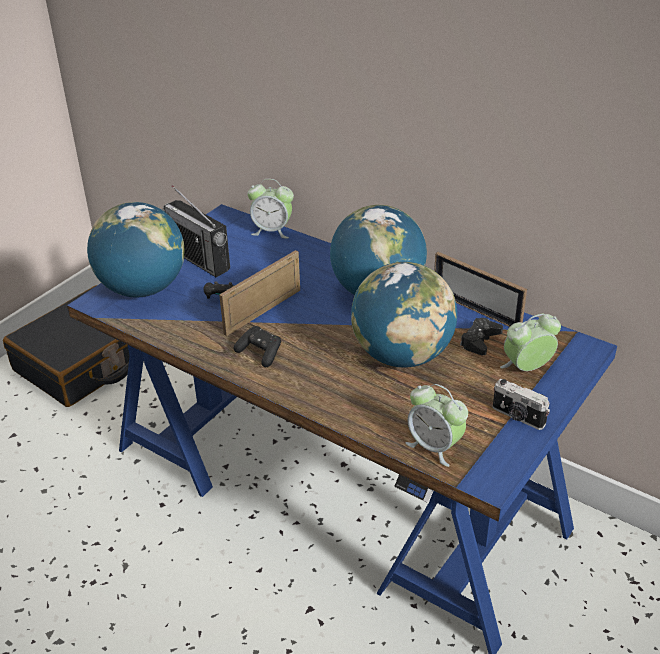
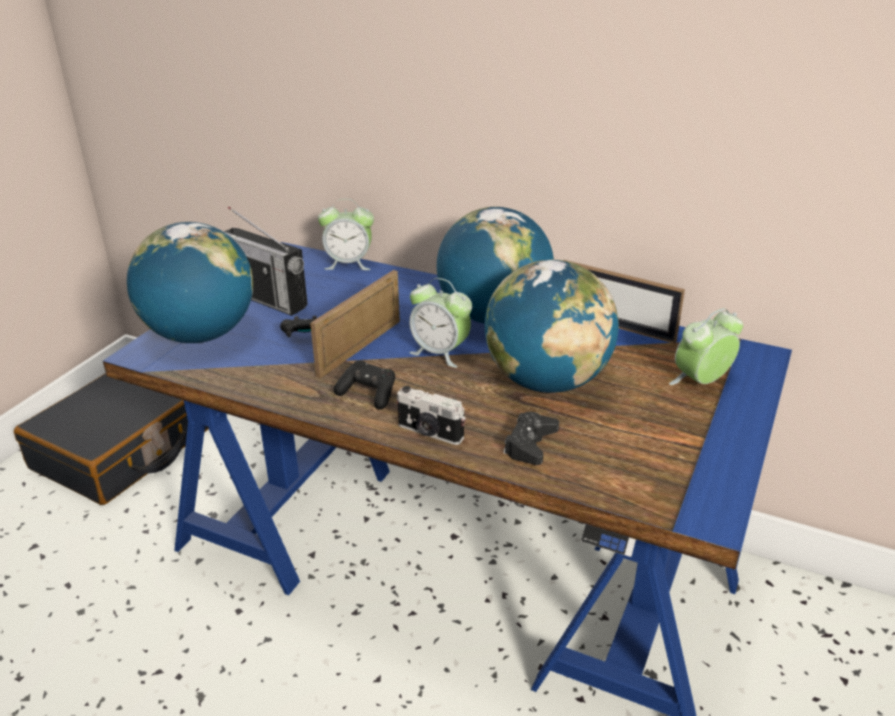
camera: 10 degrees left, 5 degrees down
alarm clock [406,384,468,467] -> alarm clock moved to [409,278,472,368]
black game controller [460,318,503,355] -> black game controller moved to [503,412,559,465]
camera [493,379,550,430] -> camera moved to [397,386,465,445]

